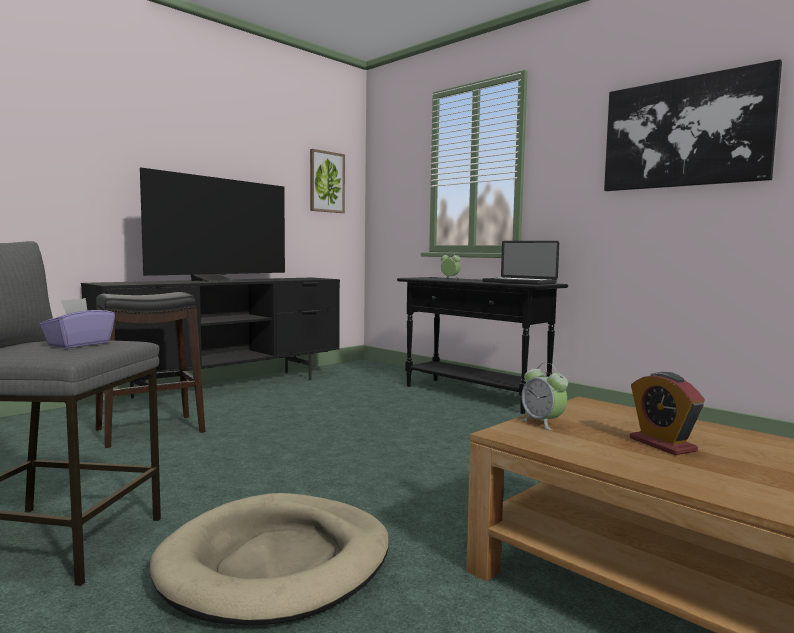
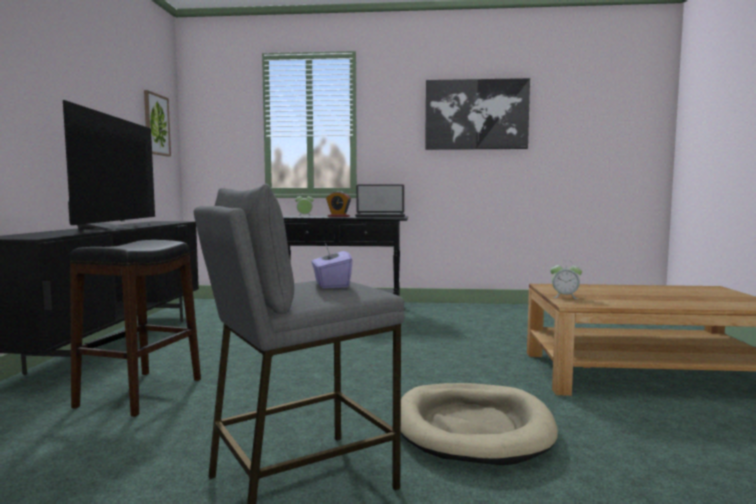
camera: 40 degrees left, 0 degrees up
alarm clock [630,372,705,455] -> alarm clock moved to [326,191,351,217]

